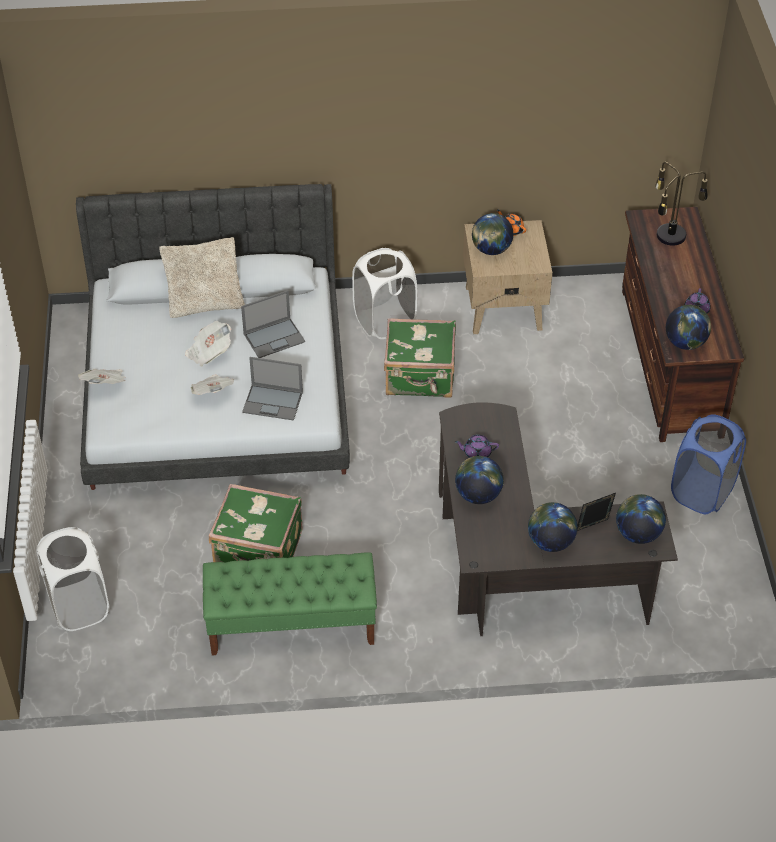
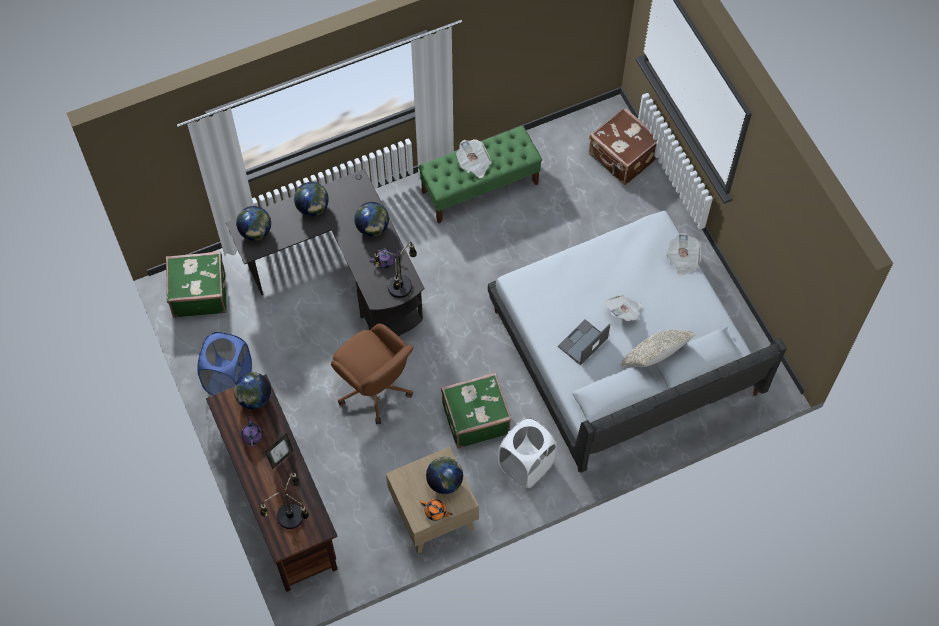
camera: 160 degrees right, 15 degrees up
white laundry basket [36,527,110,631] -> brown suitcase [589,107,657,185]
newspaper [191,374,235,395] -> newspaper moved to [456,139,492,178]
green suitcase [209,484,303,563] -> green suitcase moved to [166,251,227,318]
laptop [242,357,303,421] -> none
picture frame [577,493,616,531] -> picture frame moved to [265,433,294,469]
none -> brown office chair [331,323,413,424]
none -> table lamp [374,242,417,298]

